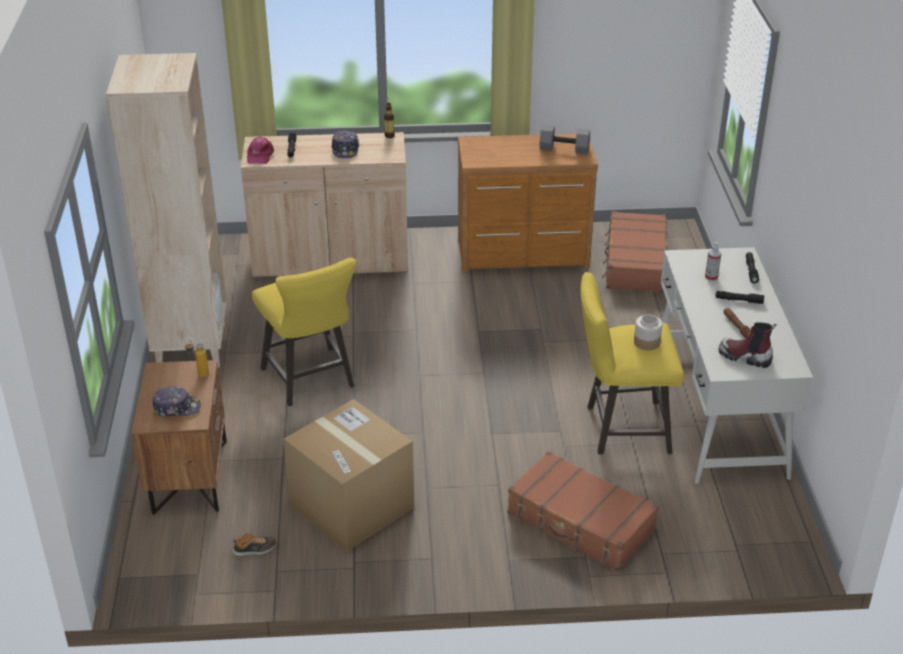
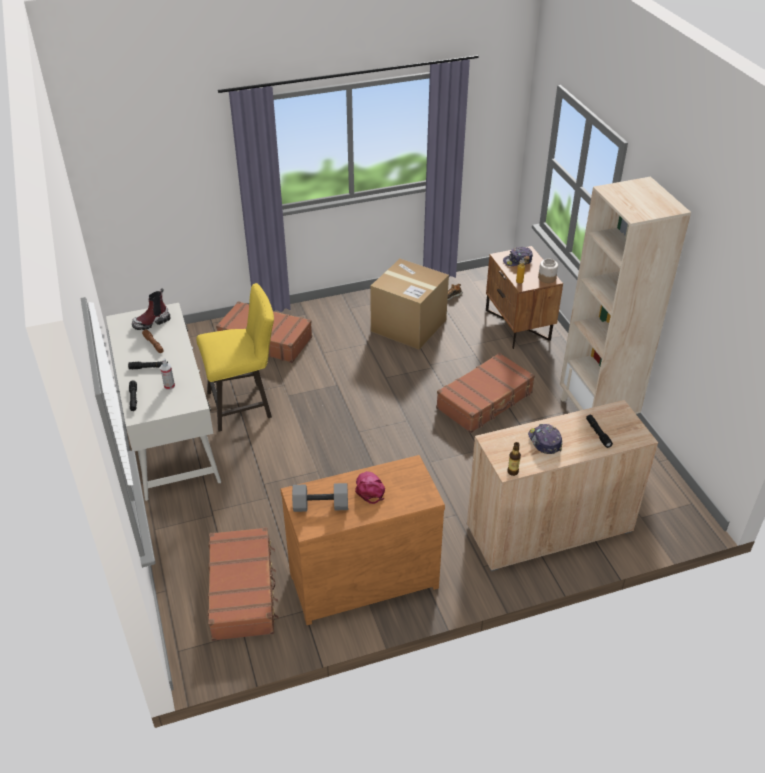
camera: 165 degrees right, 5 degrees up
pink cap [247,137,274,164] -> pink cap moved to [355,471,385,504]
yellow stool [252,258,357,406] -> brown suitcase [436,353,535,433]
jar [634,314,662,350] -> jar moved to [538,259,558,283]
boot [719,322,776,368] -> boot turned 135 degrees clockwise [132,288,171,330]

